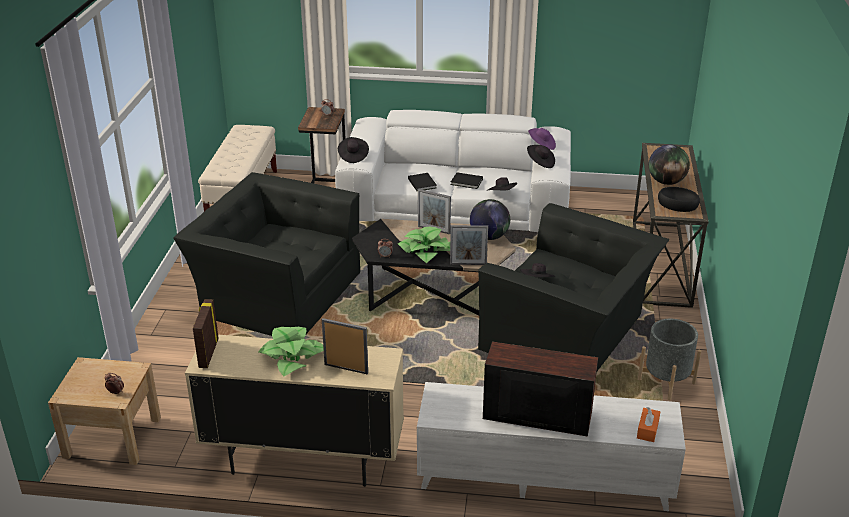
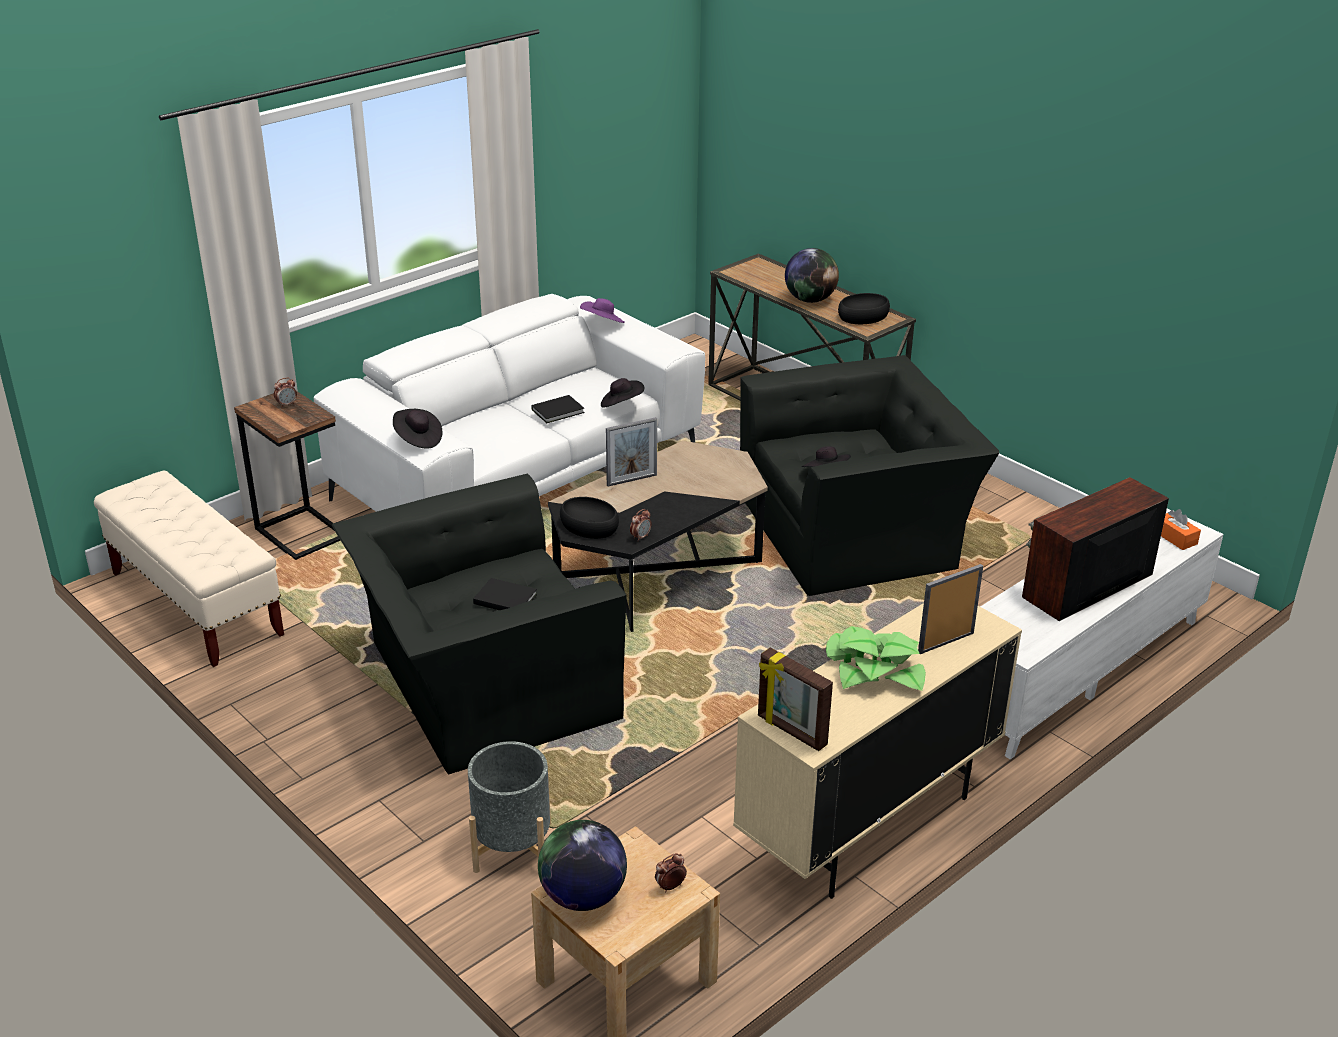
camera: 50 degrees left, 0 degrees up
potted plant [398,227,450,263] -> none
black book [408,173,437,192] -> black book moved to [473,578,537,610]
picture frame [450,225,488,265] -> none
globe [470,199,510,240] -> globe moved to [538,820,627,911]
black hat [527,145,555,168] -> none
grey planter [638,319,701,400] -> grey planter moved to [468,741,551,873]
none -> black bowl [560,497,619,539]

